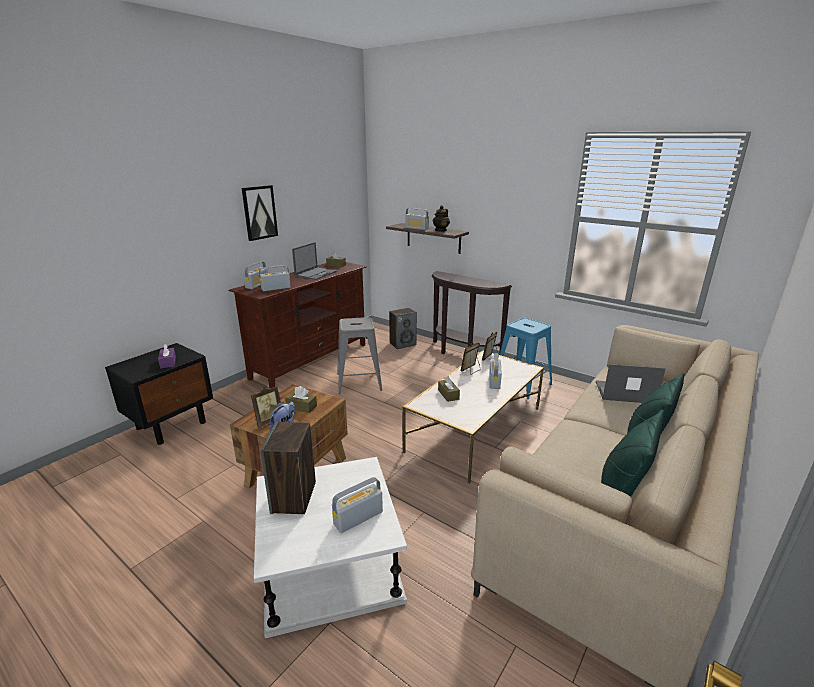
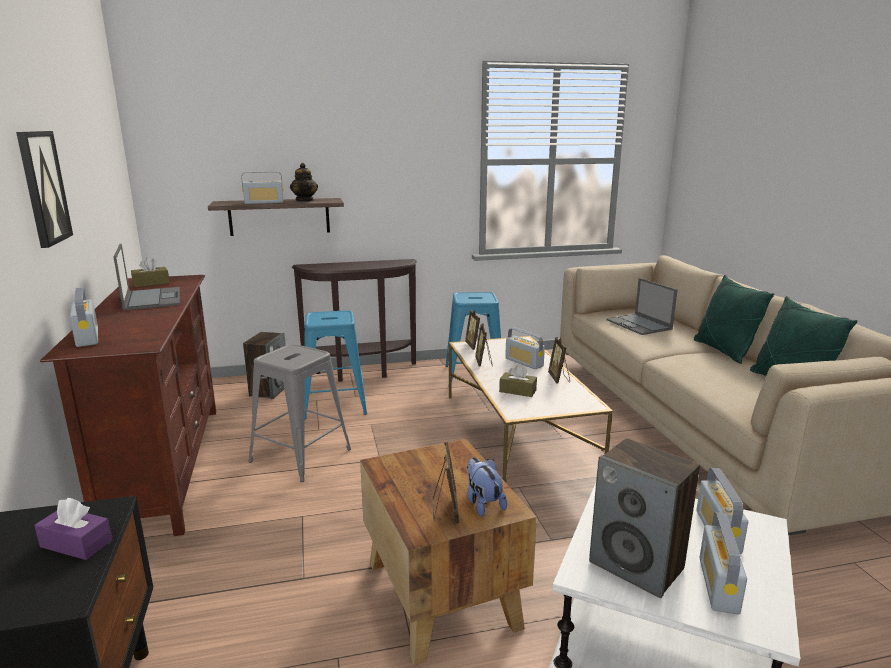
camera: 50 degrees left, 5 degrees down
radio [259,265,291,291] -> radio moved to [700,512,747,614]
brown tissue box [285,386,317,413] -> none
laptop [596,364,666,403] -> laptop turned 75 degrees counterclockwise [606,278,677,335]
none -> blue stool [304,310,367,420]
none -> picture frame [548,337,570,383]

